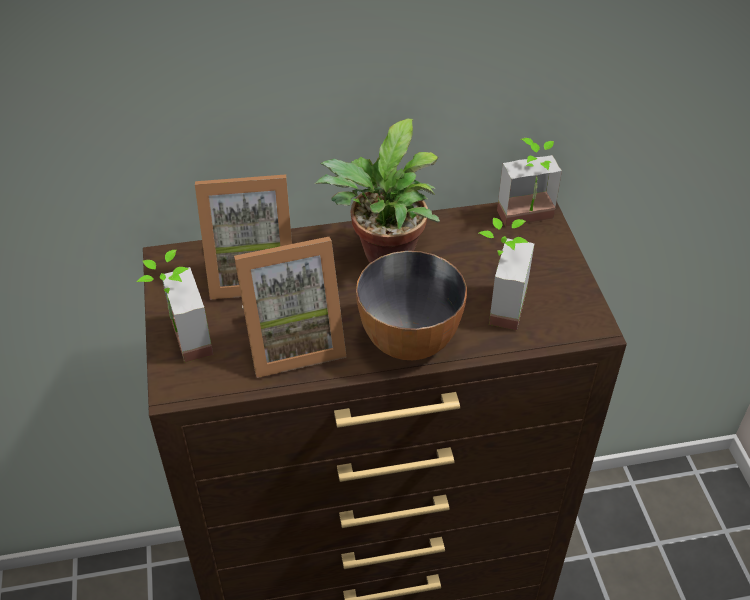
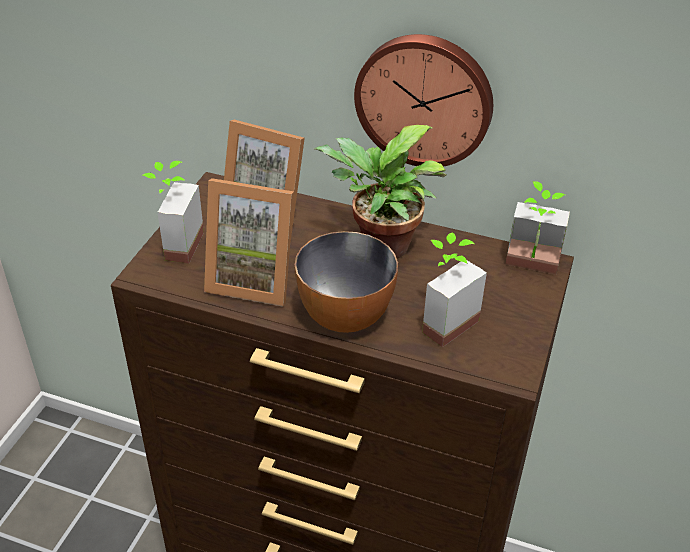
camera: 30 degrees right, 5 degrees down
none -> wall clock [354,34,493,167]

